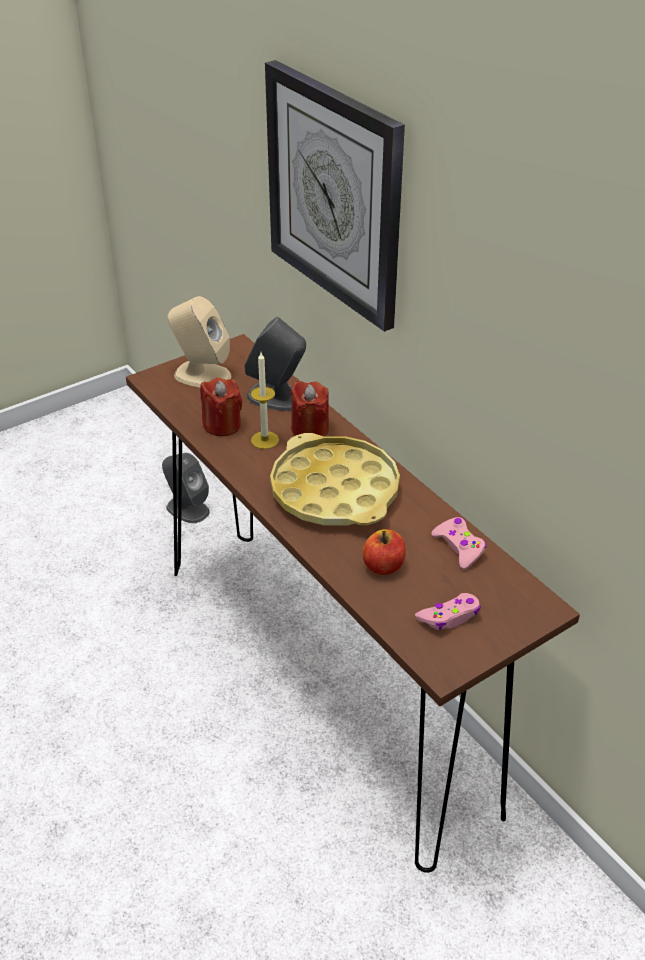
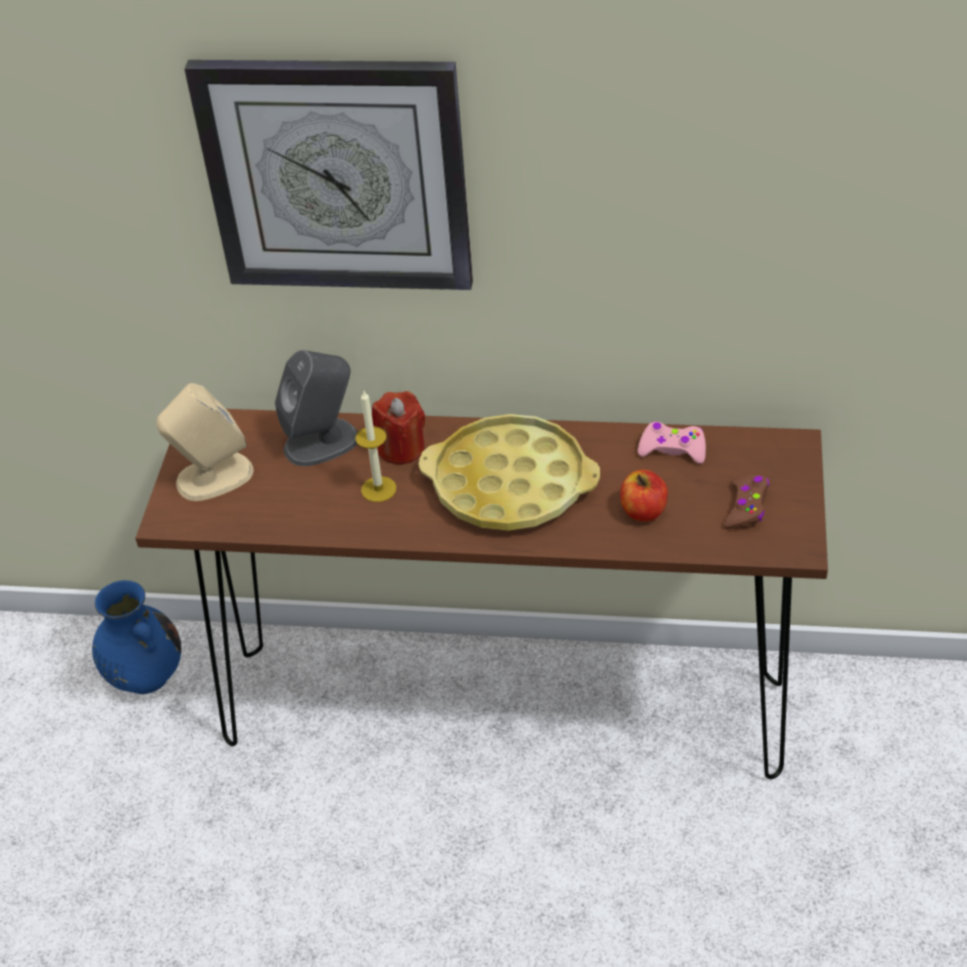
camera: 45 degrees left, 5 degrees up
grey speaker [162,453,210,523] -> blue vase [92,580,181,694]
red candle [200,377,242,436] -> none
pink game controller [415,593,481,630] -> brown game controller [724,474,769,529]

